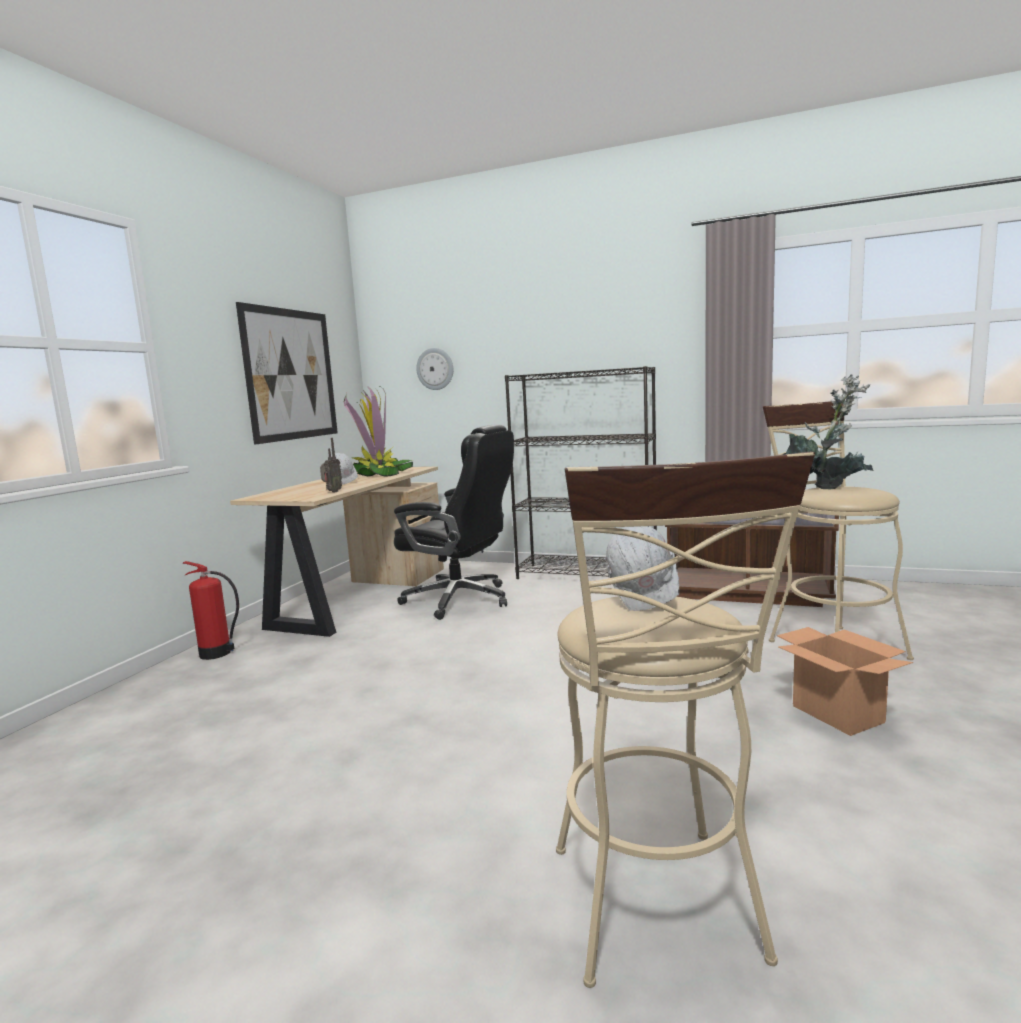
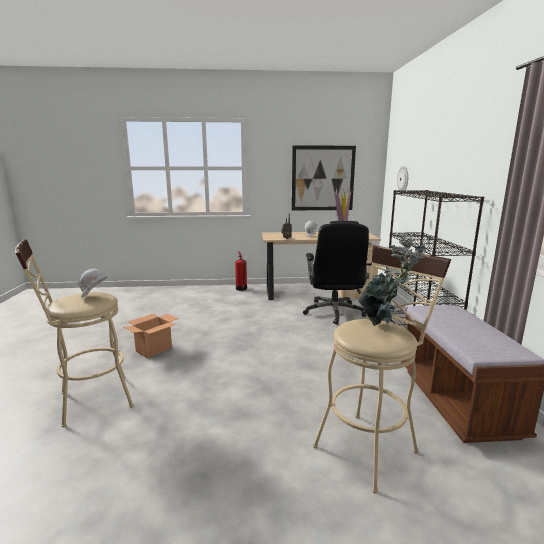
camera: 65 degrees right, 5 degrees up
cardboard box [777,627,913,736] -> cardboard box moved to [124,313,178,358]

